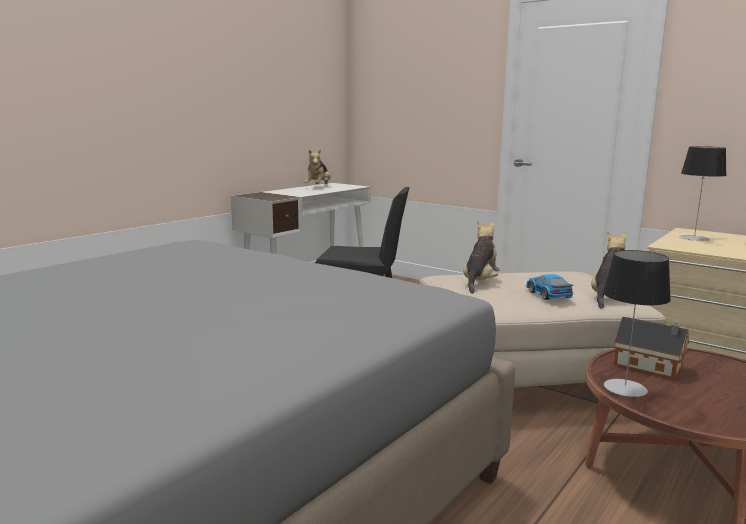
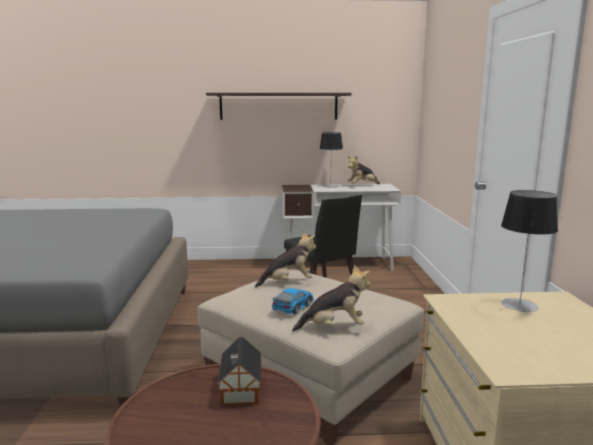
camera: 50 degrees right, 0 degrees up
table lamp [603,250,671,397] -> table lamp moved to [319,132,343,188]
none -> shelf [206,93,352,120]

